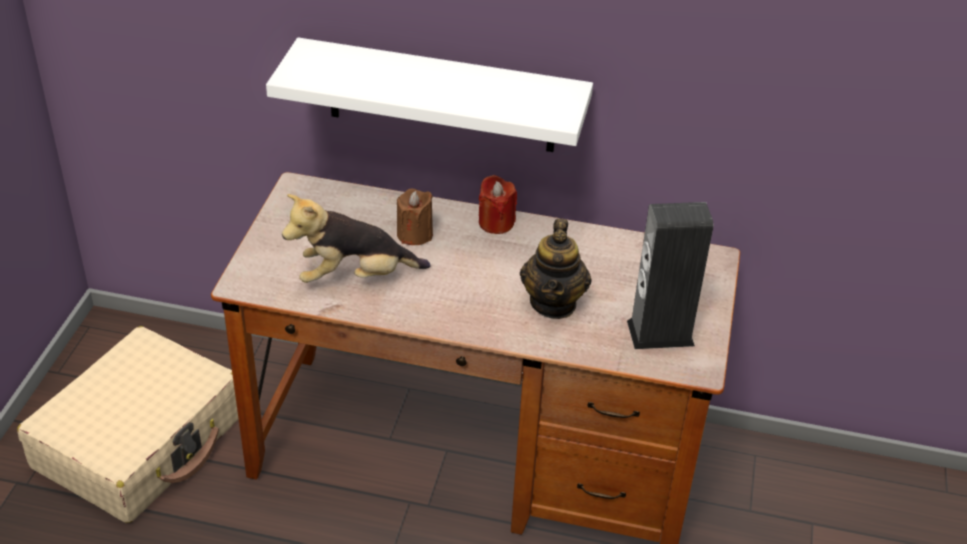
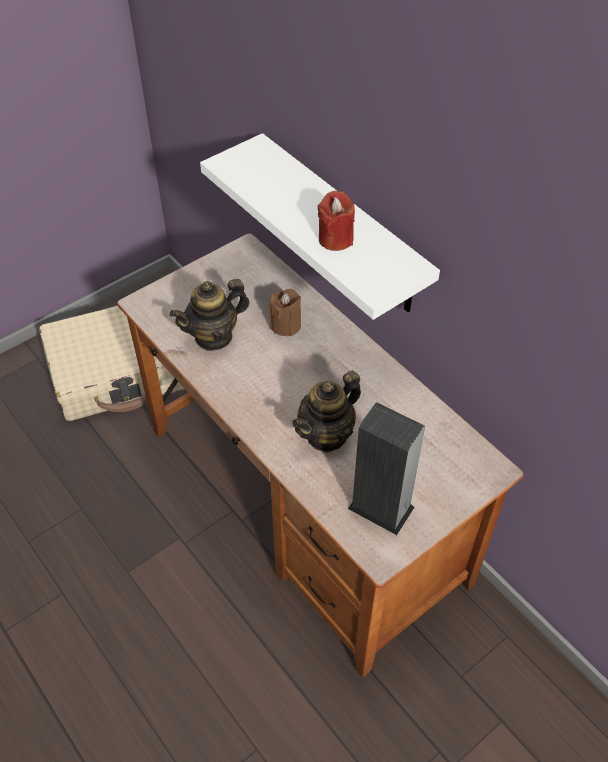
camera: 40 degrees right, 10 degrees up
plush toy [282,194,431,283] -> teapot [170,279,249,351]
red candle [479,175,517,234] -> red candle moved to [318,191,355,251]

